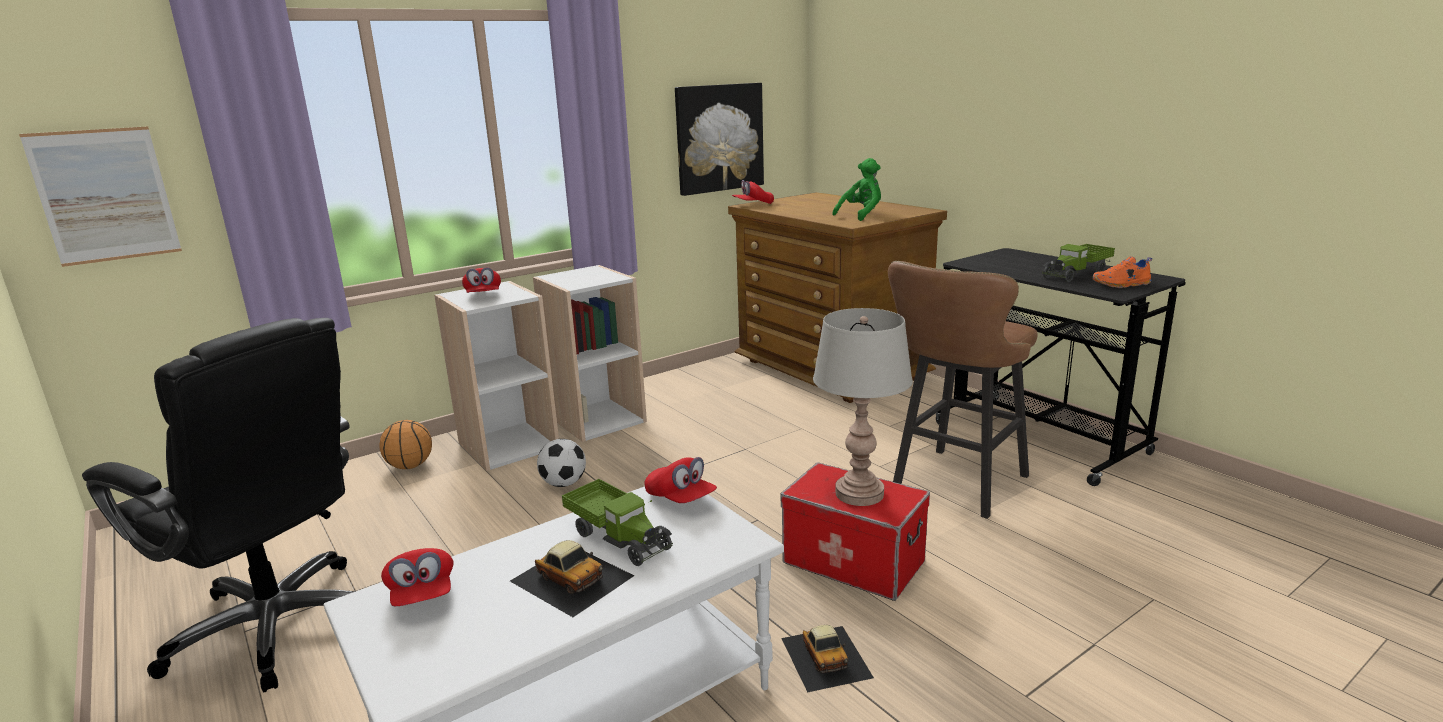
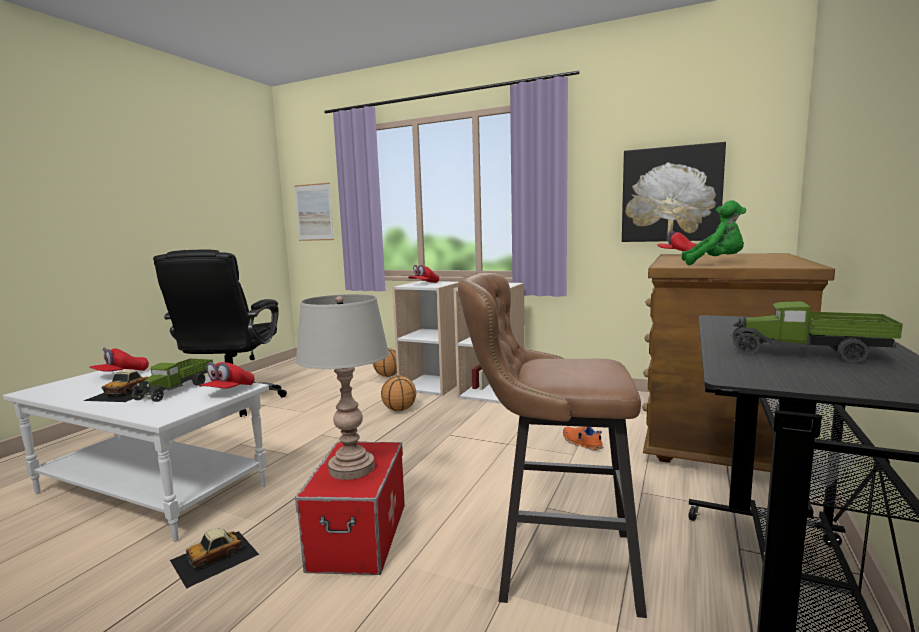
camera: 60 degrees right, 10 degrees down
football [537,439,586,487] -> basketball [381,376,416,411]
orange shoe [1092,256,1152,288] -> orange shoe moved to [563,427,603,450]

